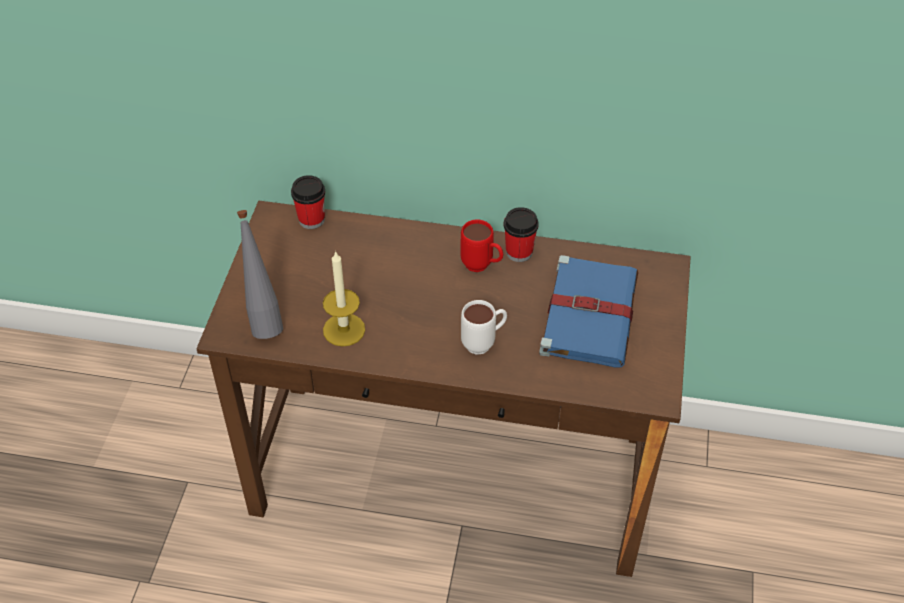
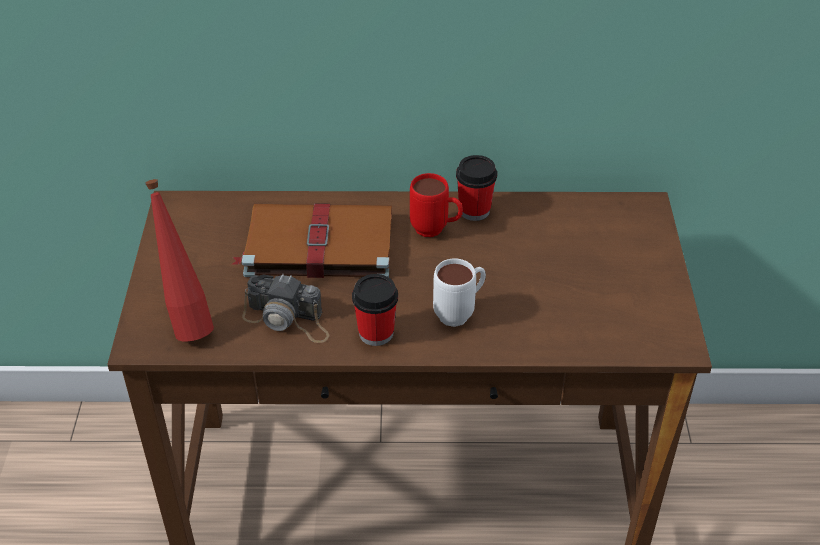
camera: 10 degrees left, 5 degrees down
grey bottle [237,210,283,339] -> red bottle [145,179,214,341]
cup [291,175,325,229] -> cup moved to [352,274,398,346]
candle [323,251,365,346] -> camera [242,274,329,343]
blue book [539,255,638,367] -> none
none -> brown book [233,203,392,278]

